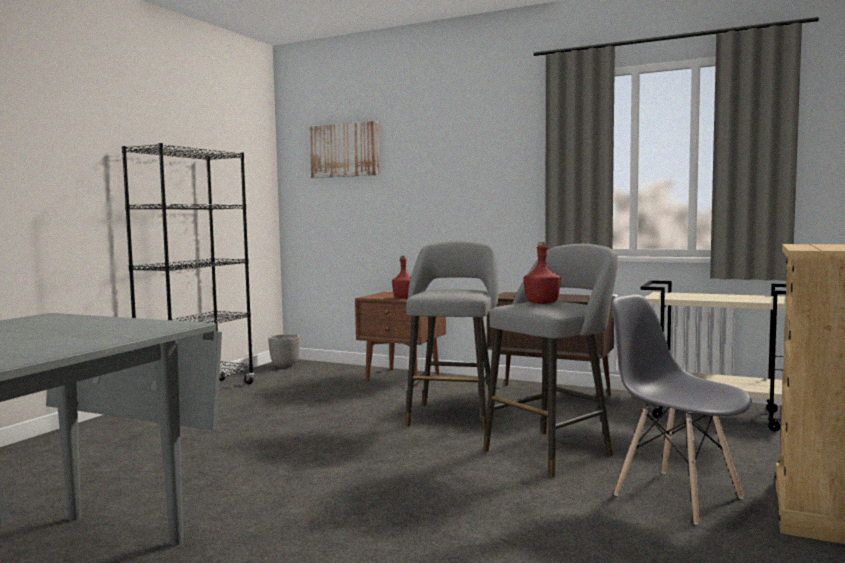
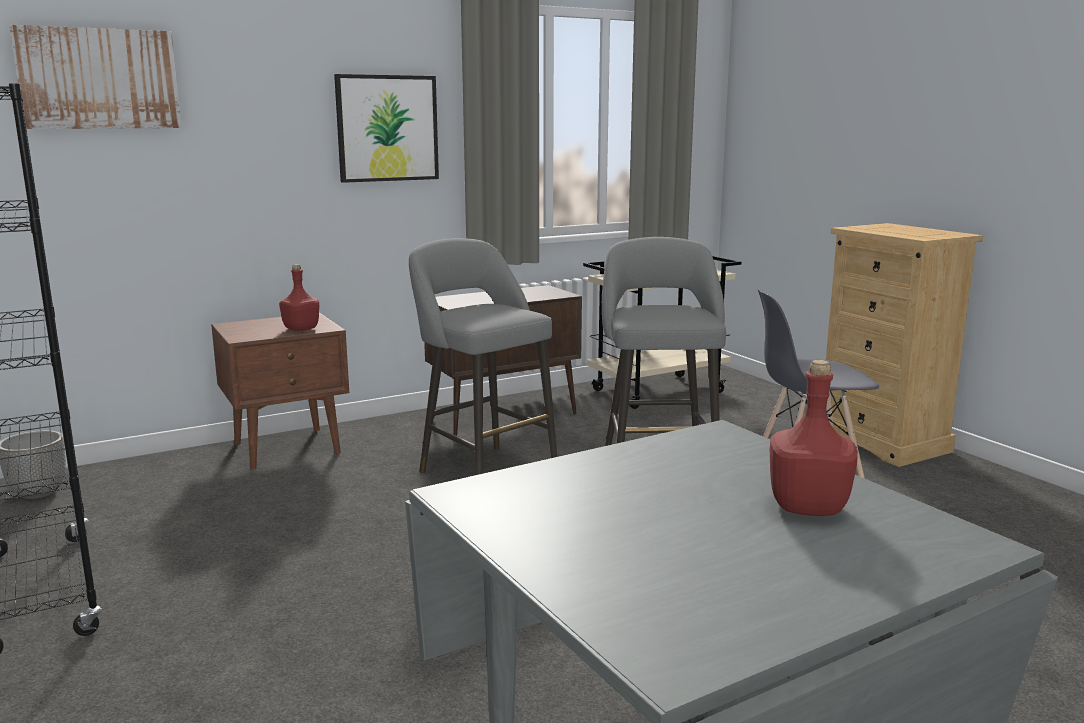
camera: 55 degrees left, 10 degrees up
red bottle [524,242,561,304] -> red bottle moved to [770,360,858,516]
none -> picture [334,74,439,183]

